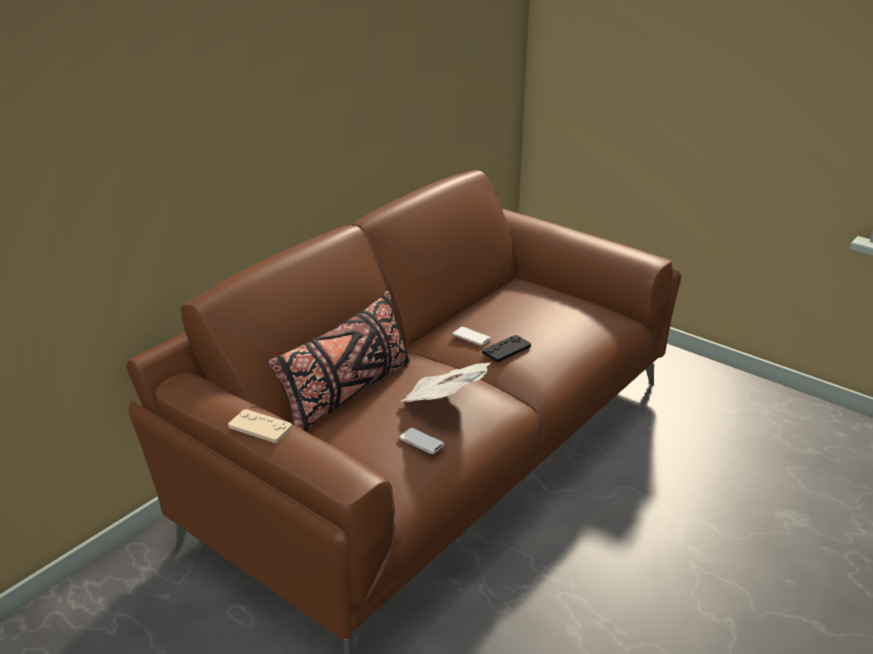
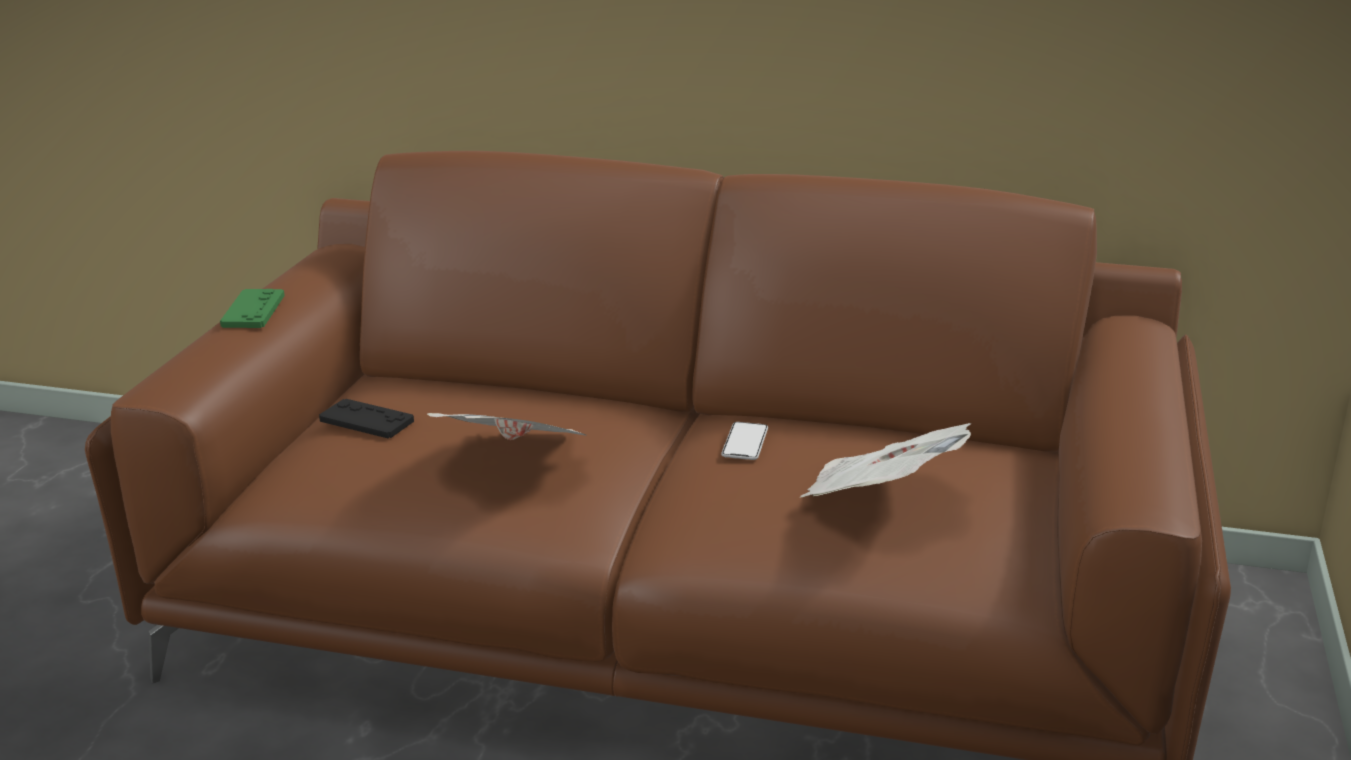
camera: 65 degrees right, 5 degrees down
beige game controller [228,409,293,443] -> green game controller [220,289,285,328]
black pillow [268,291,410,432] -> none
phone [398,427,445,454] -> none
black game controller [482,335,531,362] -> black game controller moved to [319,399,414,438]
none -> newspaper [799,423,972,498]

